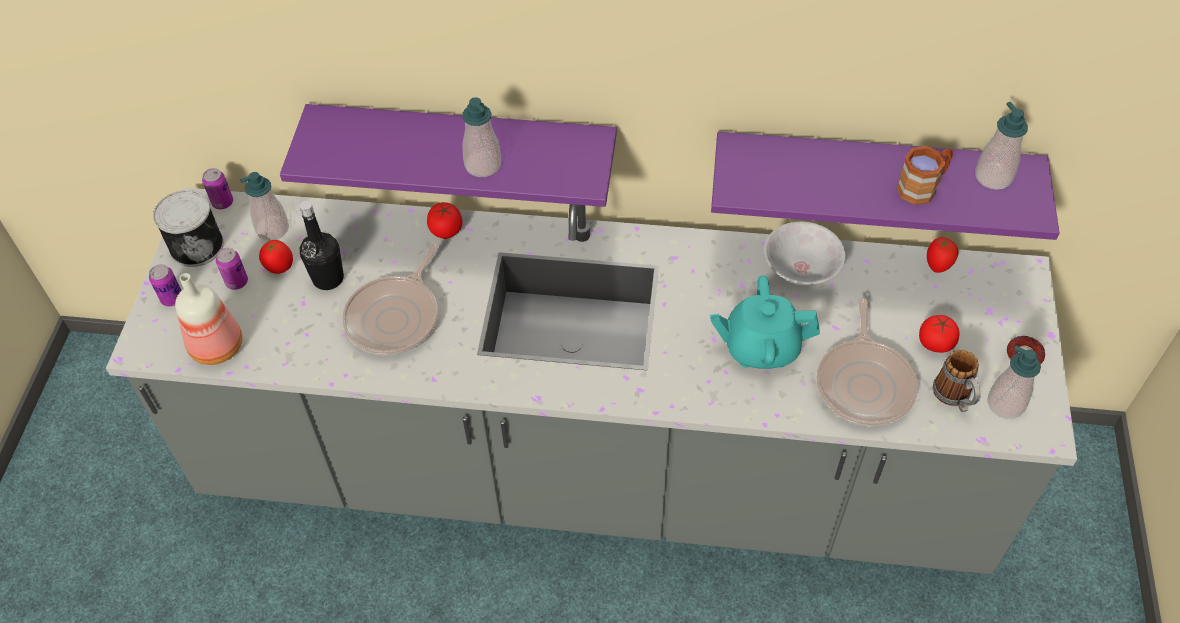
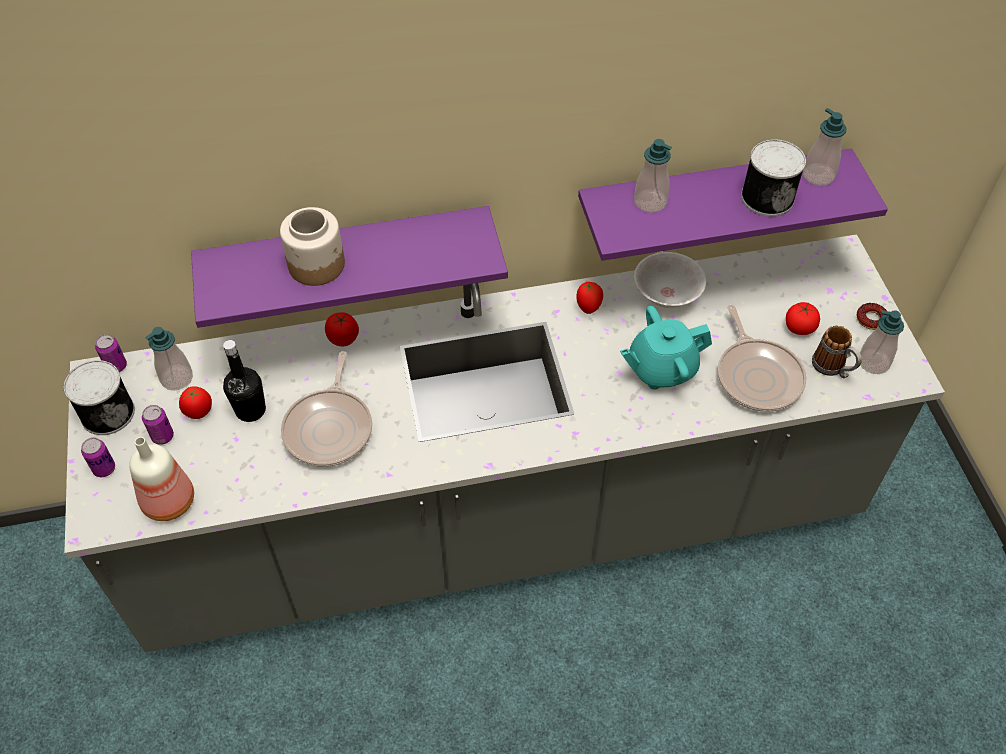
camera: 20 degrees left, 0 degrees up
soap dispenser [462,97,501,177] -> soap dispenser moved to [634,139,672,213]
brown mug [896,146,953,205] -> can [741,139,806,217]
tomato [927,237,959,273] -> tomato moved to [576,282,603,314]
none -> jar [280,207,345,286]

